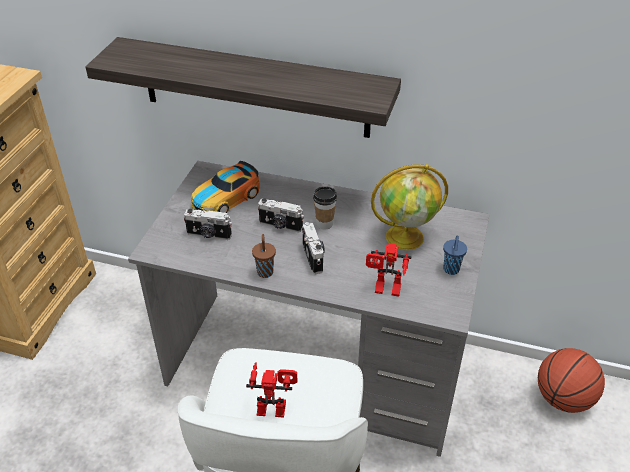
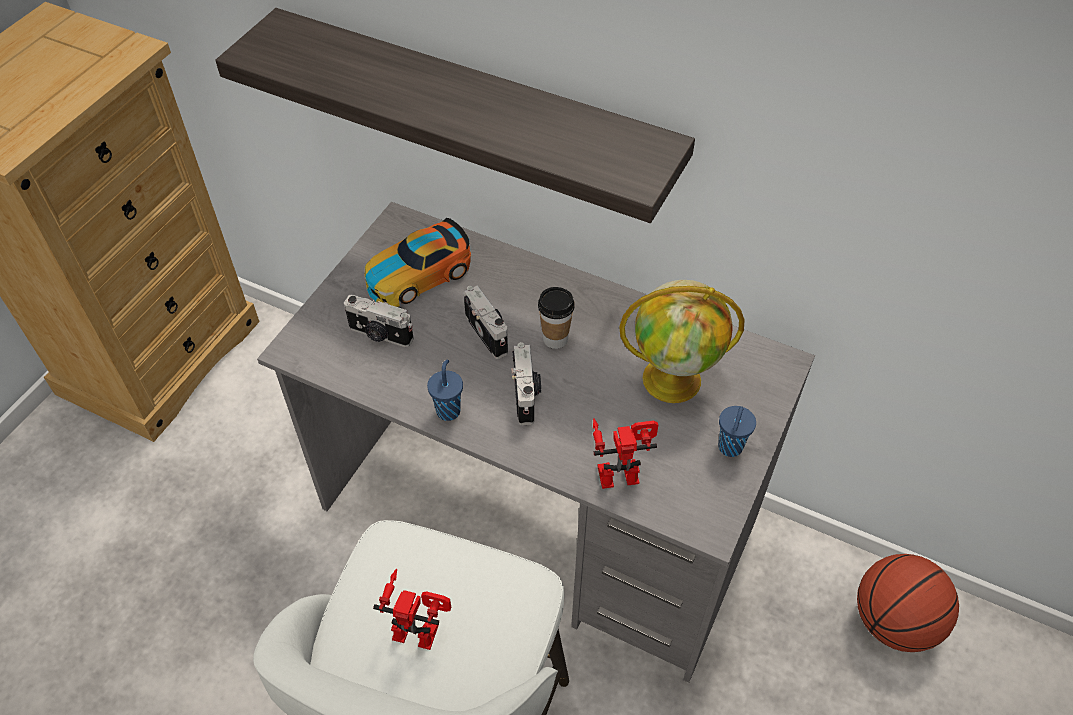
camera: 10 degrees right, 10 degrees up
brown cup [252,234,276,278] -> blue cup [427,360,463,421]
camera [258,198,304,233] -> camera turned 150 degrees counterclockwise [464,285,508,359]
toy robot [366,243,412,296] -> toy robot turned 150 degrees clockwise [593,418,658,489]

